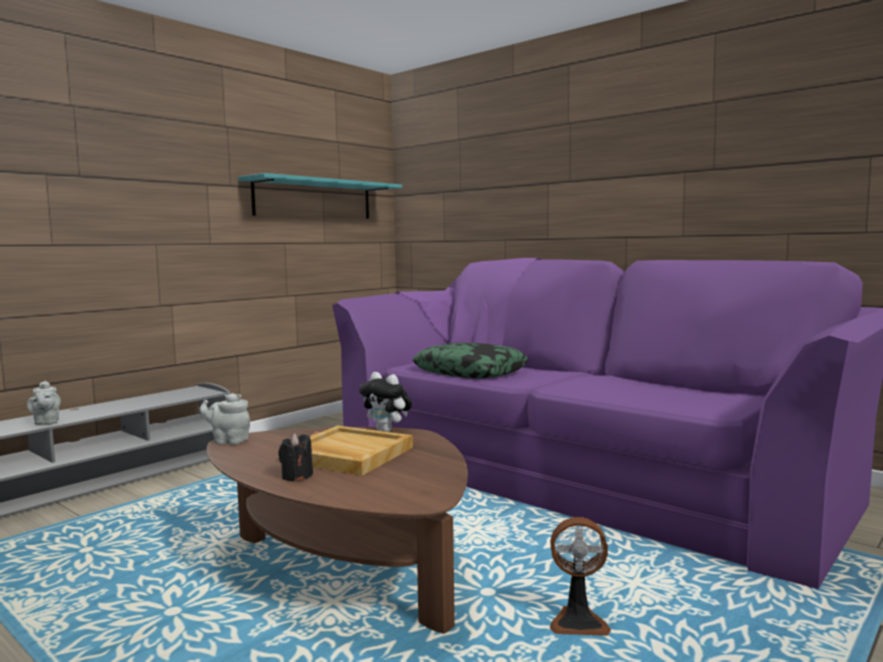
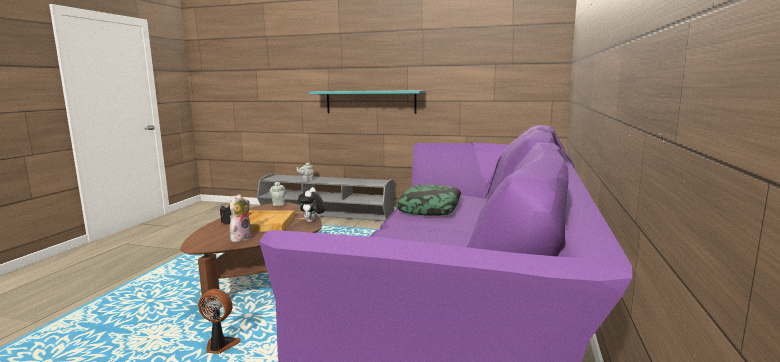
camera: 65 degrees right, 5 degrees up
turquoise shelf [238,173,402,219] -> turquoise shelf moved to [309,90,425,114]
fan [550,517,611,636] -> fan turned 120 degrees clockwise [198,289,241,354]
none -> plush toy [229,194,252,242]

